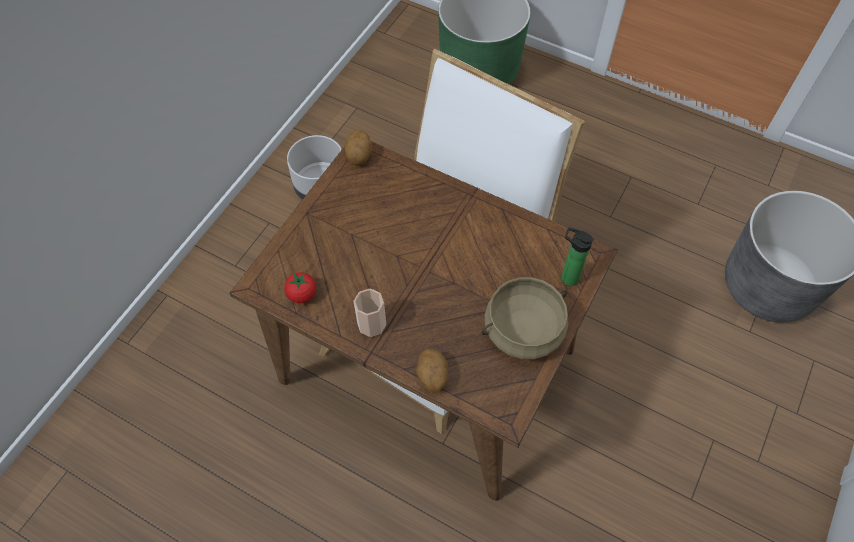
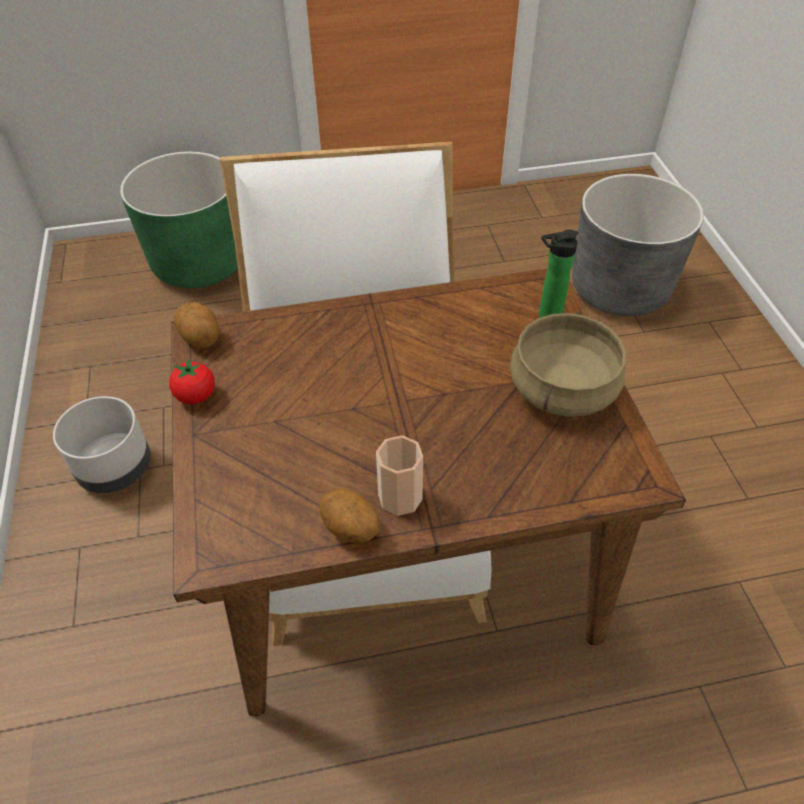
camera: 40 degrees left, 10 degrees down
tomato [284,272,316,303] -> tomato moved to [169,359,215,404]
potato [416,349,448,392] -> potato moved to [319,488,380,543]

